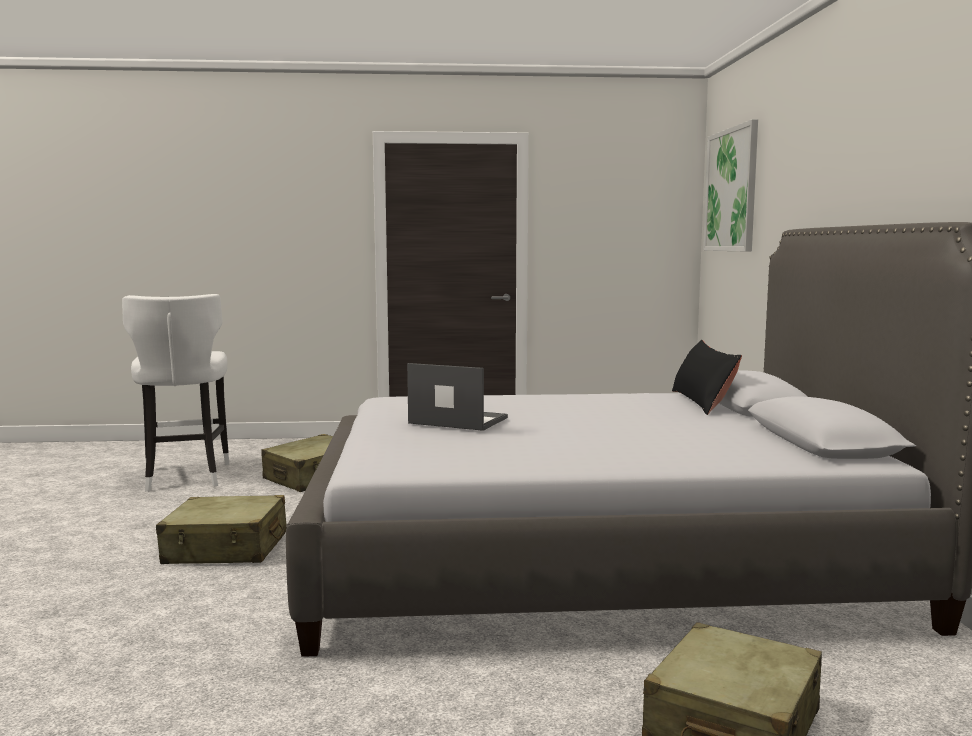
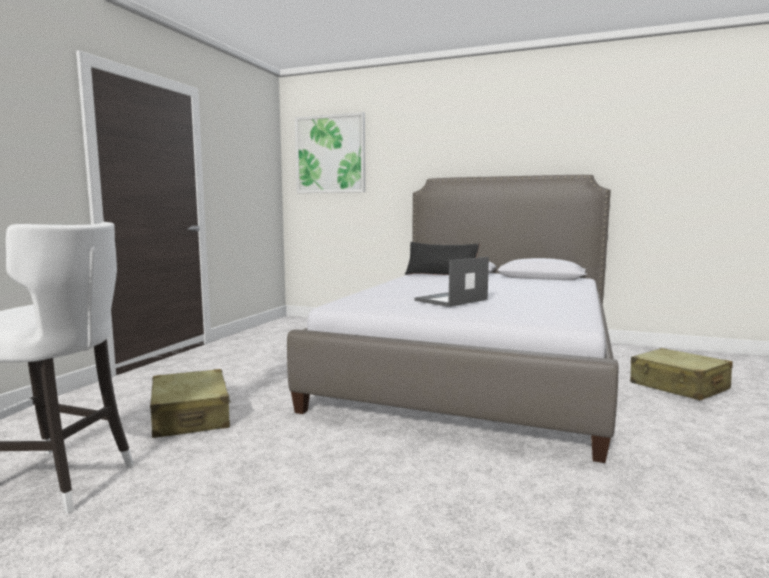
camera: 65 degrees left, 0 degrees up
beige suitcase [156,495,287,564] -> none

